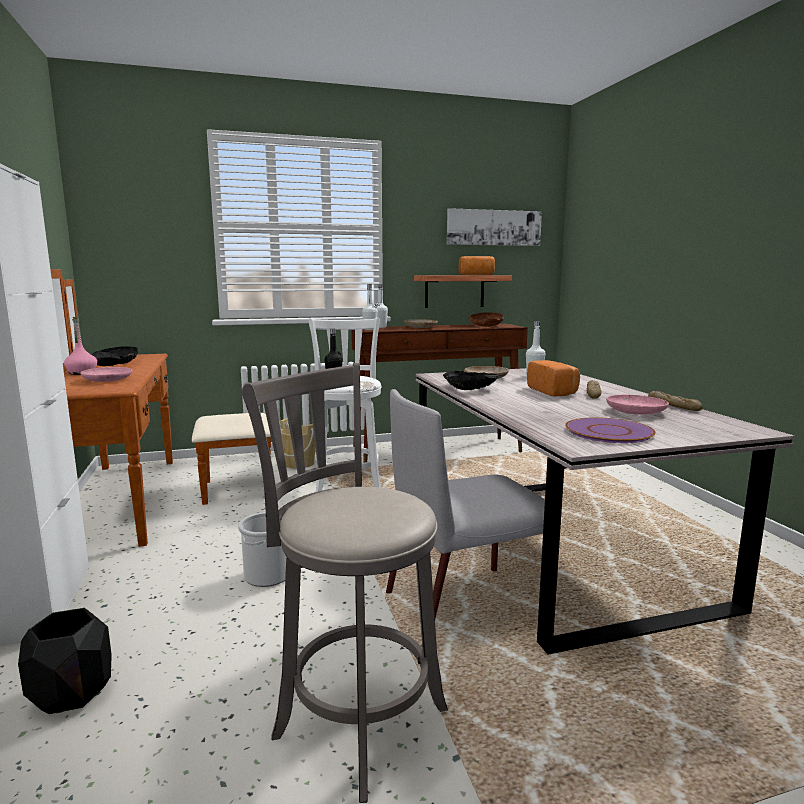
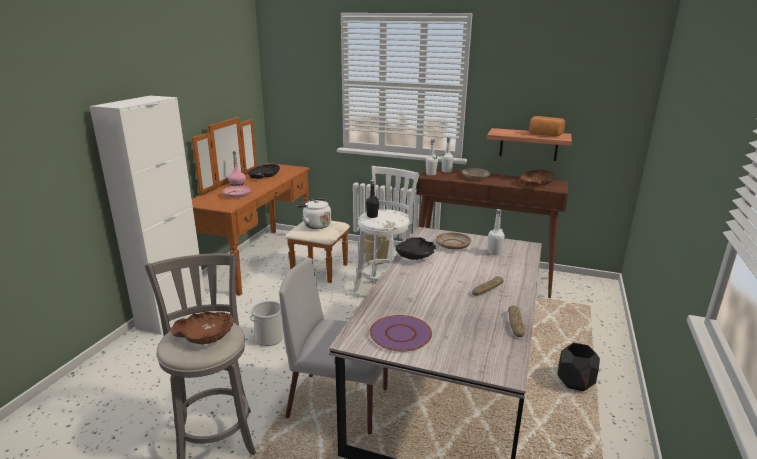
camera: 35 degrees right, 10 degrees up
black planter [18,608,112,714] -> black planter moved to [557,343,600,391]
picture [447,208,542,246] -> none
bread [527,360,580,396] -> none
pink plate [606,395,669,415] -> none
none -> brown bowl [171,312,234,345]
none -> white kettle [297,199,331,229]

